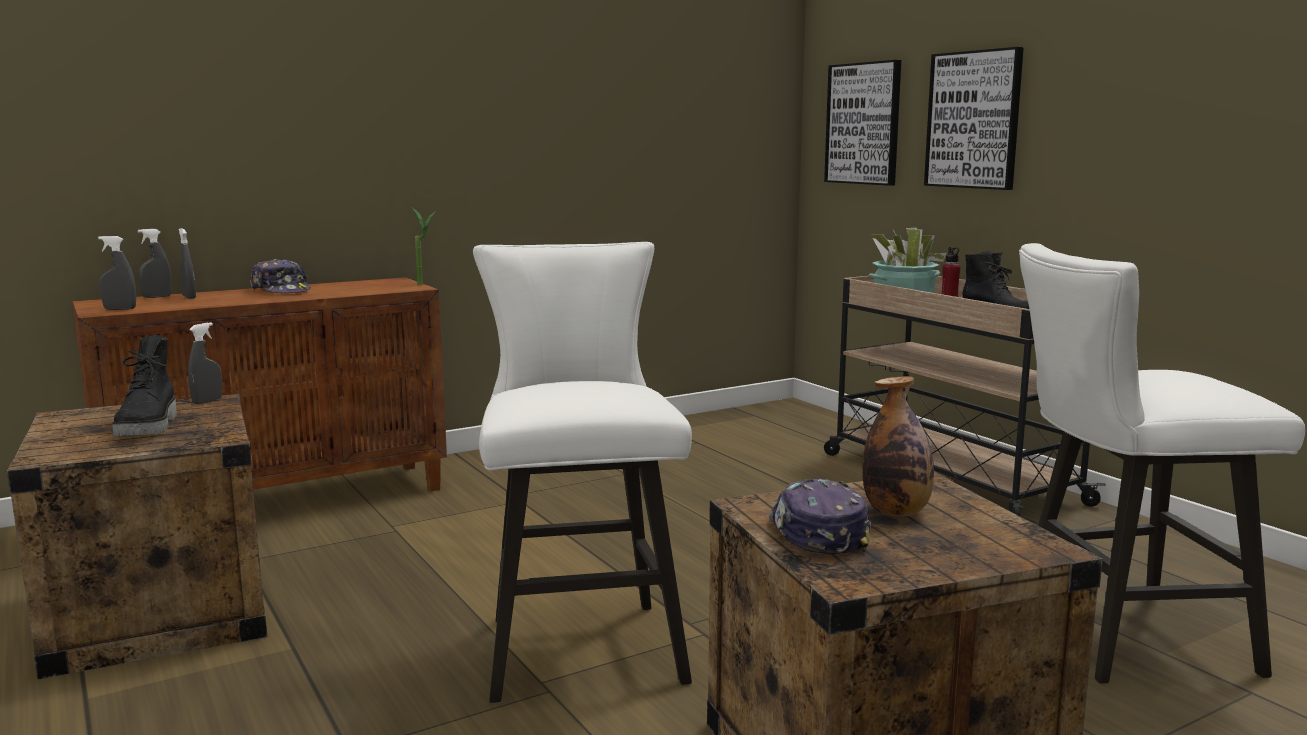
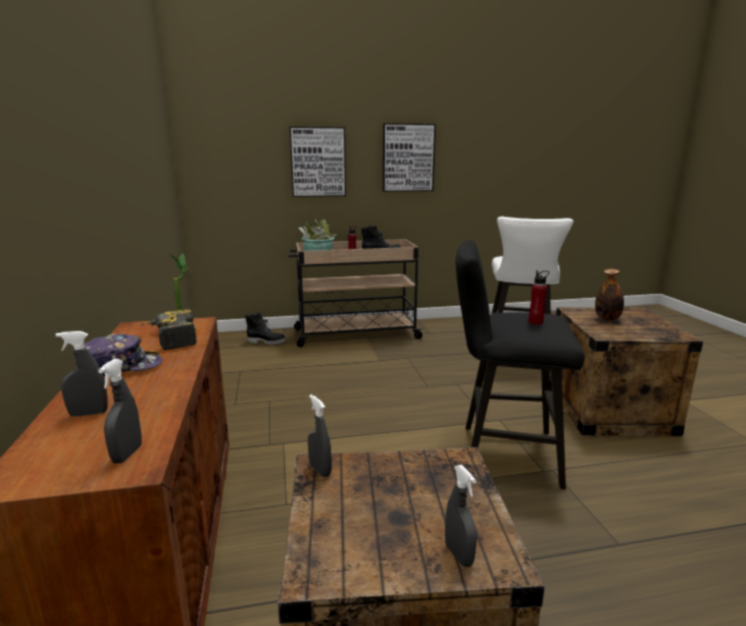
camera: 70 degrees left, 5 degrees up
black boot [112,335,177,436] -> black boot moved to [245,313,286,345]
grey spray bottle [138,229,172,298] -> grey spray bottle moved to [445,465,477,567]
white stool [473,242,692,703] -> black stool [456,240,585,489]
cap [769,479,871,554] -> none
picture [824,60,901,186] -> picture moved to [383,123,436,192]
none -> power drill [140,310,197,350]
none -> red bottle [528,270,549,325]

